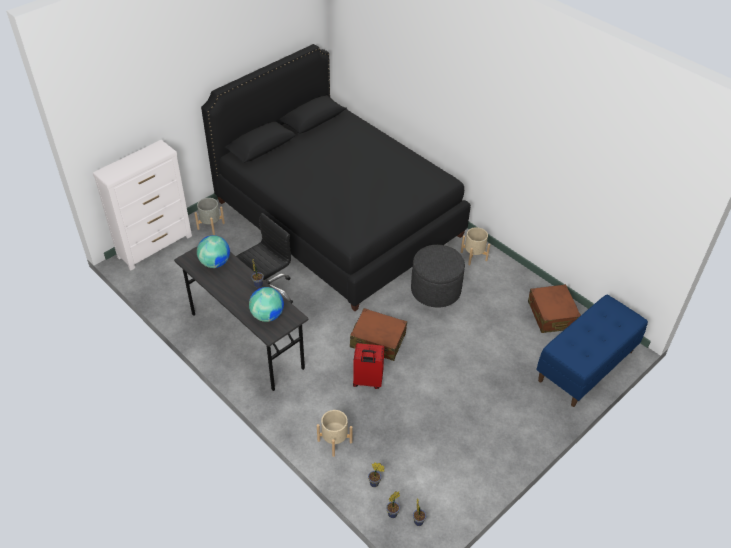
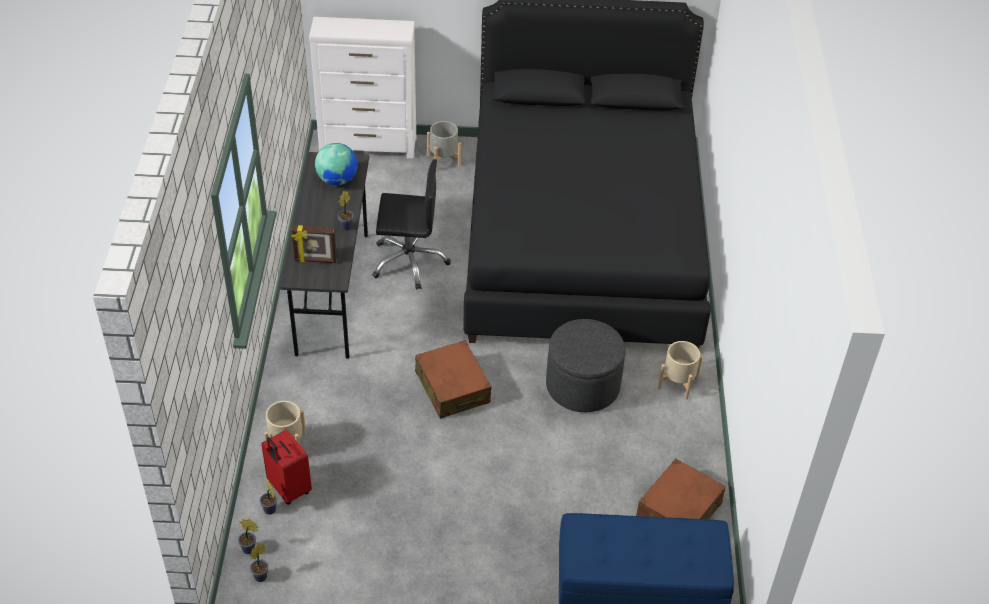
camera: 45 degrees right, 0 degrees up
globe [249,287,284,322] -> picture frame [291,225,337,263]
red suitcase [353,343,384,389] -> red suitcase moved to [261,429,312,505]

